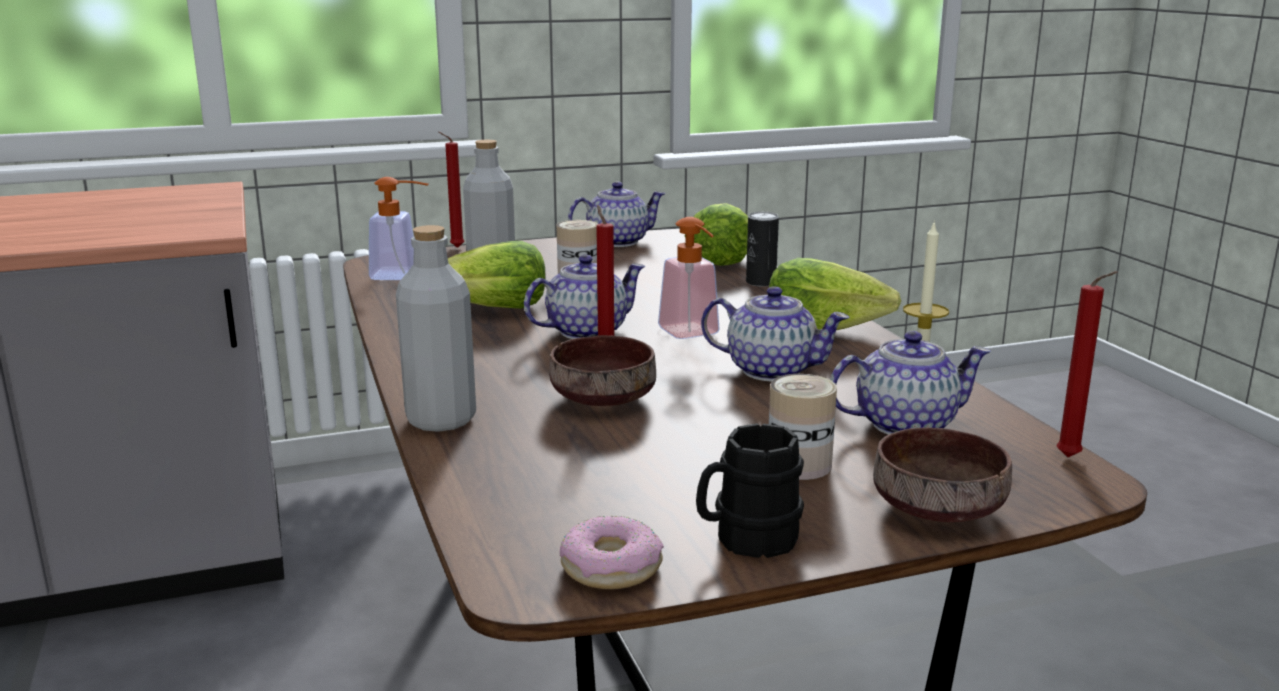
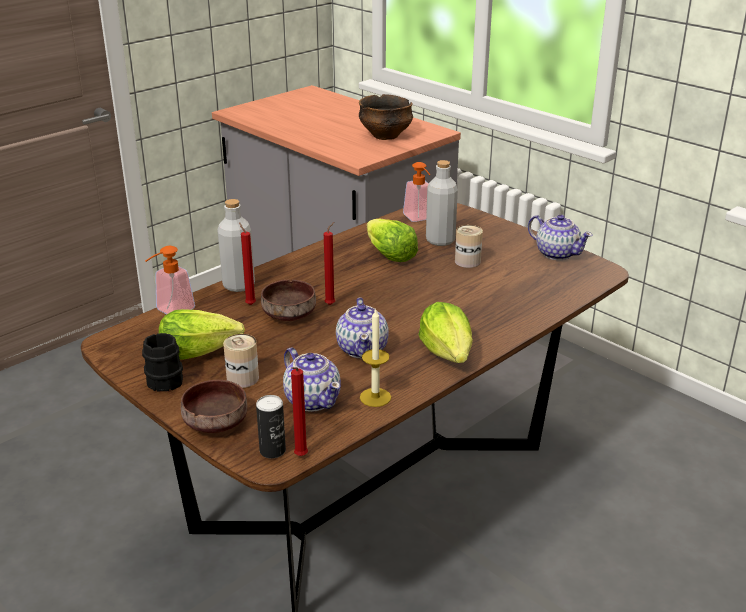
camera: 65 degrees right, 10 degrees up
red candle [438,132,464,248] -> red candle moved to [239,222,256,305]
teapot [524,255,645,339] -> none
donut [560,516,664,589] -> none
soap dispenser [658,217,719,339] -> soap dispenser moved to [145,246,195,314]
lettuce [684,203,748,266] -> lettuce moved to [159,309,245,360]
can [746,212,779,286] -> can moved to [256,395,286,458]
none -> bowl [359,94,413,140]

